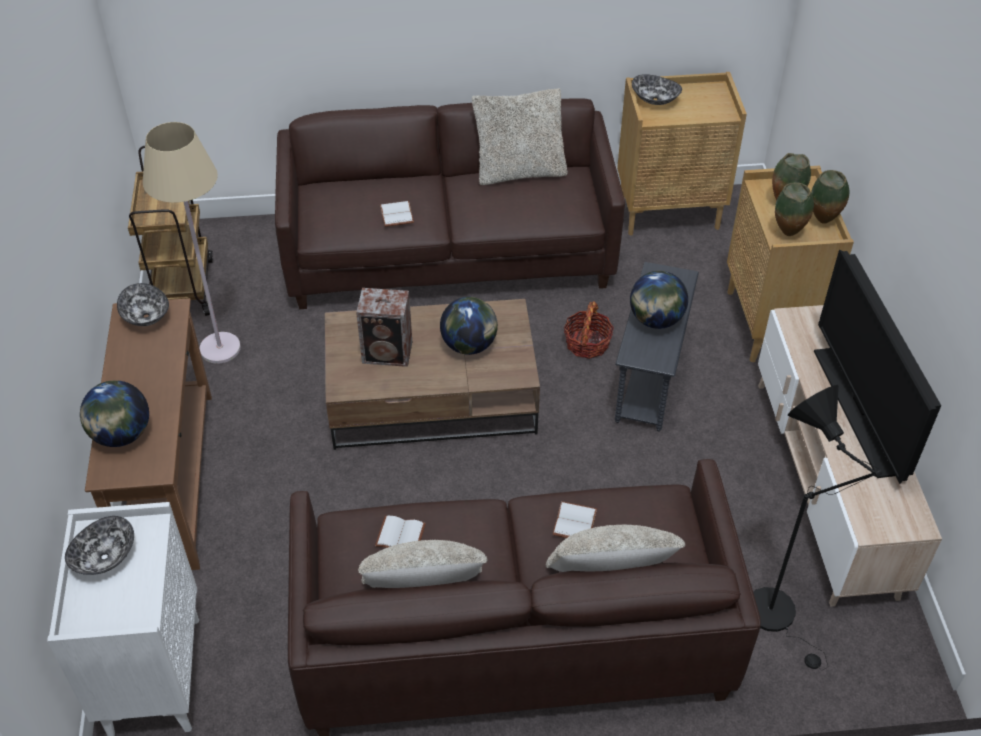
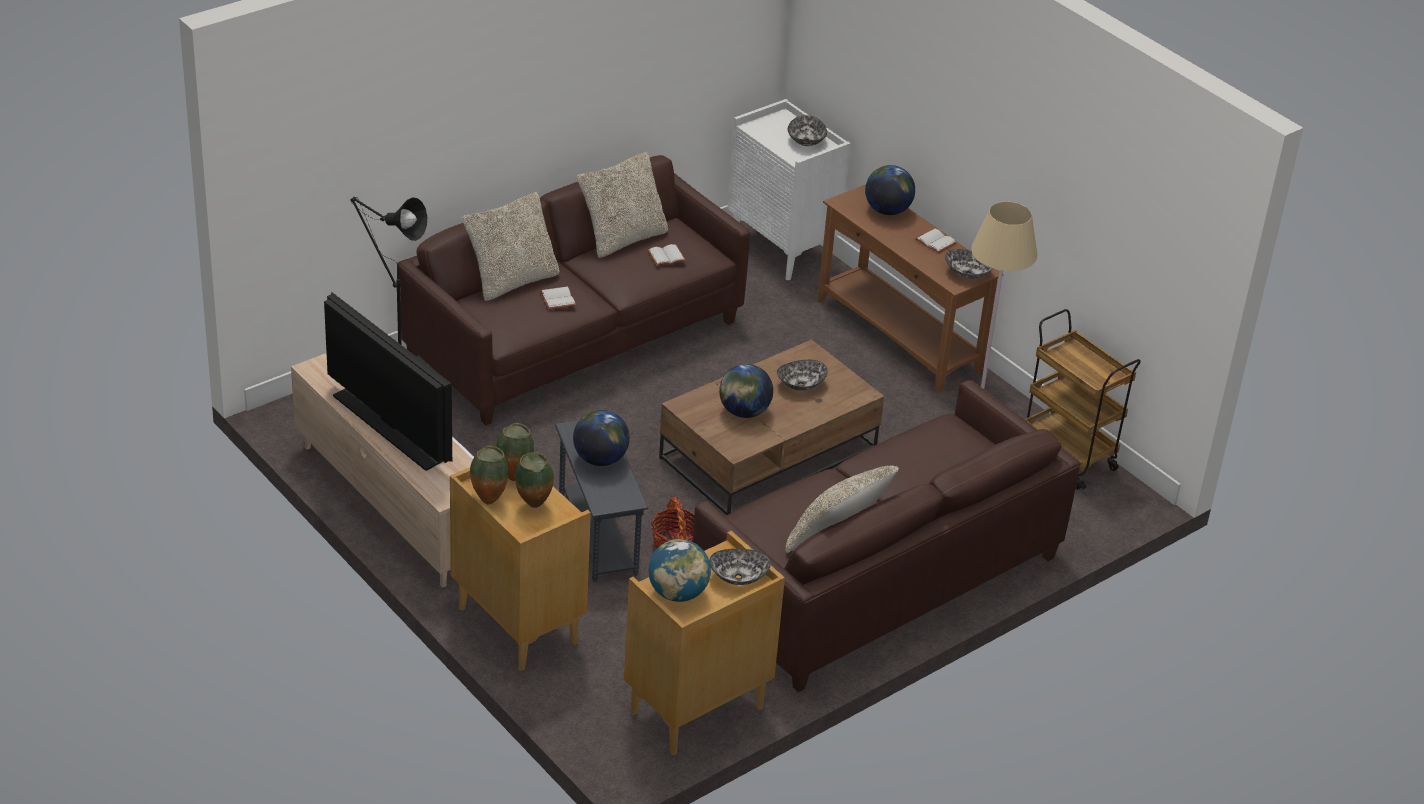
camera: 145 degrees right, 10 degrees down
speaker [356,288,412,367] -> bowl [777,360,828,391]
white book [380,201,414,227] -> white book moved to [915,229,957,253]
none -> globe [648,539,711,602]

